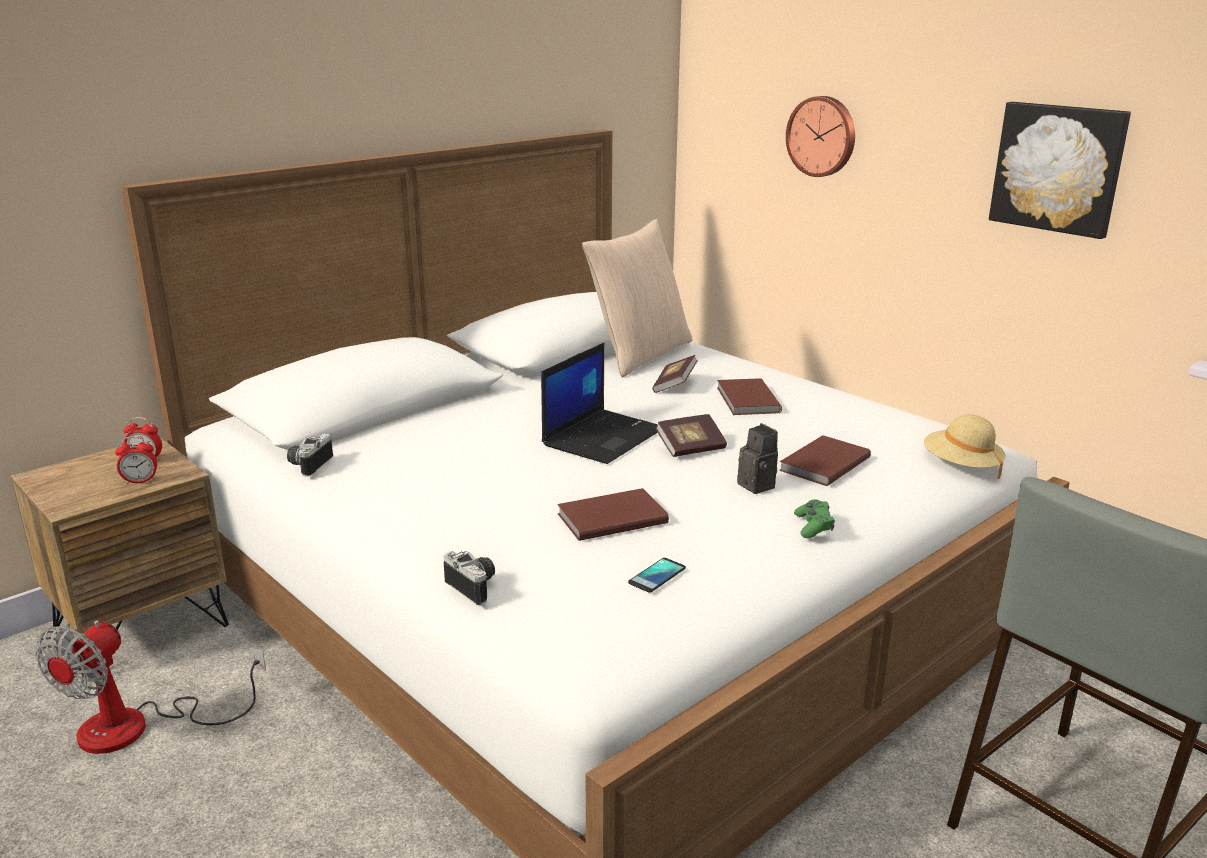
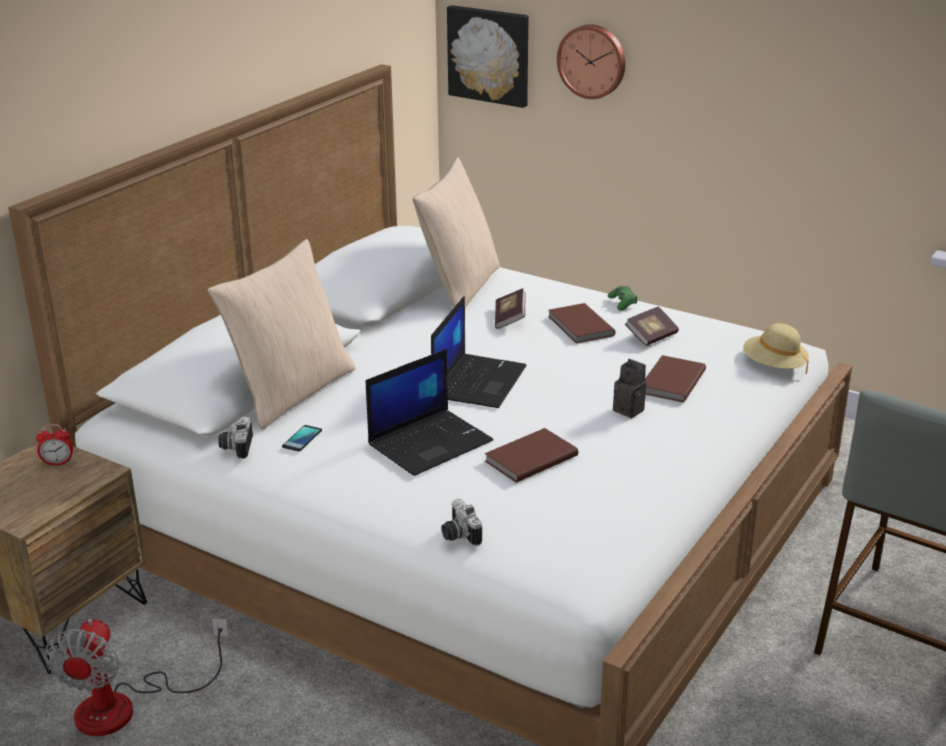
camera: 15 degrees left, 5 degrees up
alarm clock [115,436,157,484] -> none
camera [444,551,495,605] -> camera turned 150 degrees counterclockwise [441,499,482,546]
phone [628,558,686,593] -> phone moved to [282,425,322,452]
book [655,414,727,457] -> book moved to [625,306,679,346]
green game controller [794,499,835,538] -> green game controller moved to [607,286,637,311]
picture [989,102,1131,239] -> picture moved to [447,5,528,108]
none -> beige pillow [207,239,356,430]
none -> laptop [366,349,493,476]

